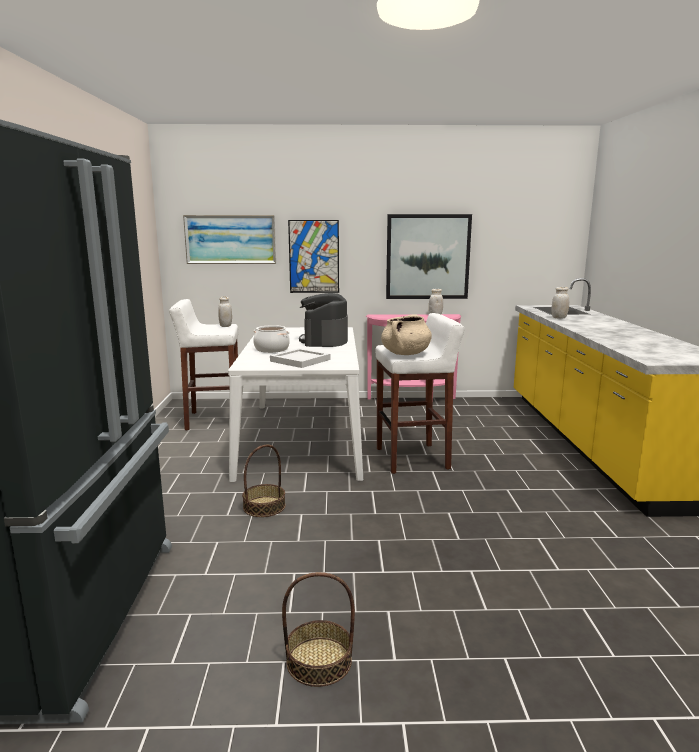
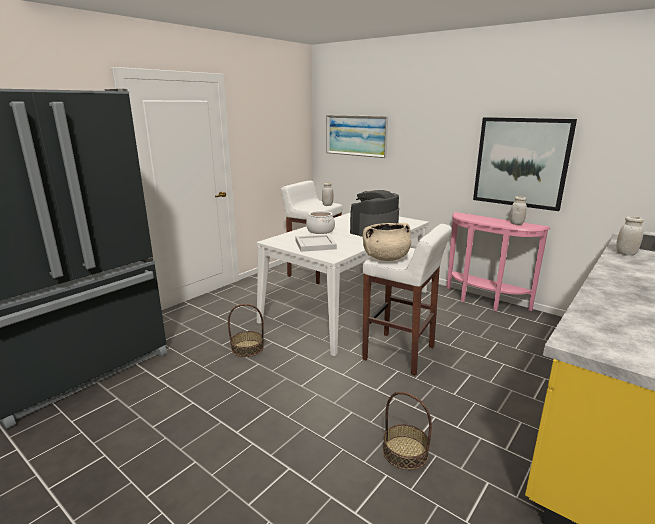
camera: 40 degrees right, 5 degrees up
basket [282,572,355,687] -> basket moved to [383,392,432,470]
picture [288,220,339,293] -> none

